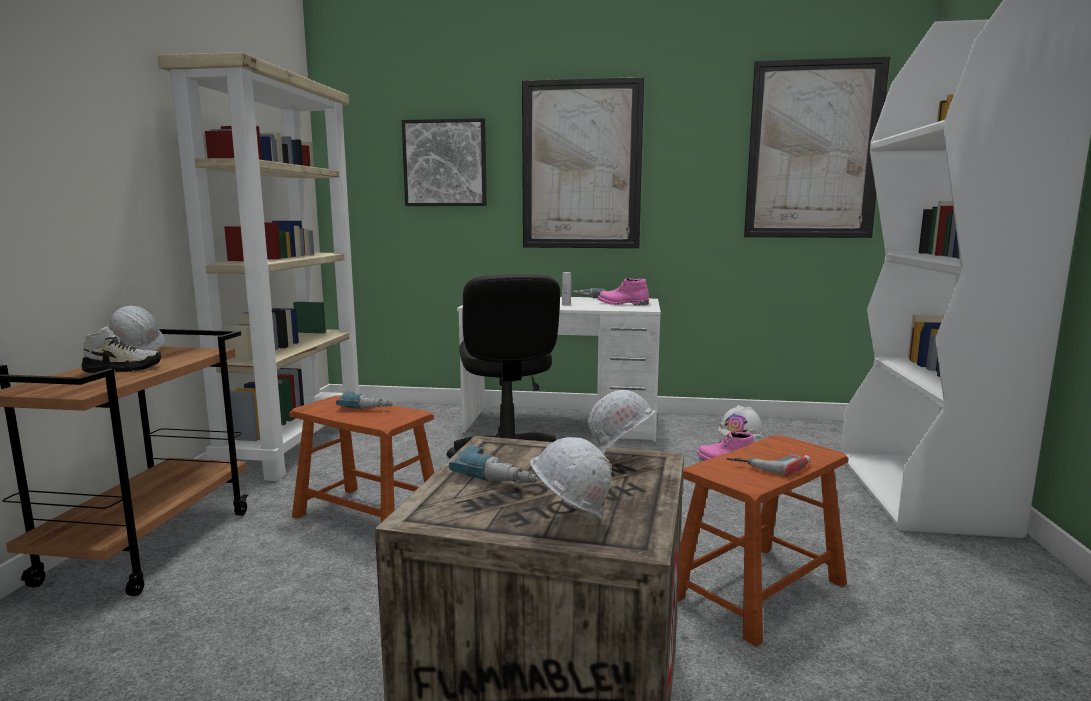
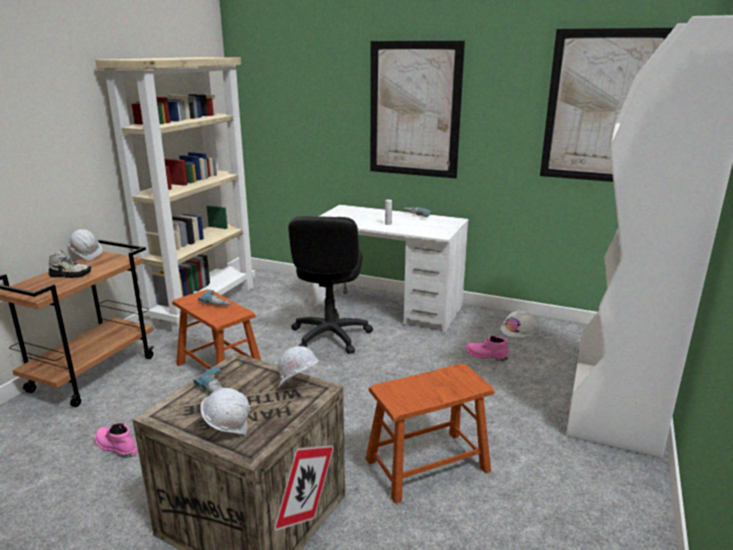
camera: 15 degrees right, 10 degrees up
picture [402,118,487,206] -> none
pink boot [598,278,649,306] -> pink boot moved to [95,422,138,458]
power drill [727,454,811,477] -> none

